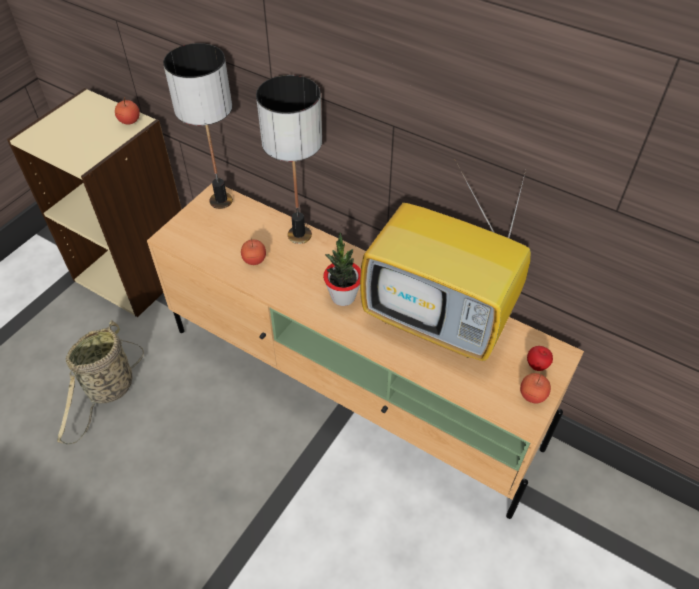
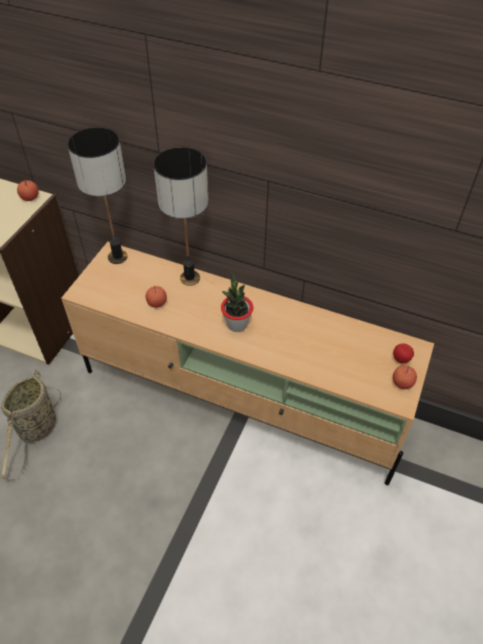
camera: 10 degrees left, 0 degrees up
television [360,162,531,361] -> none

